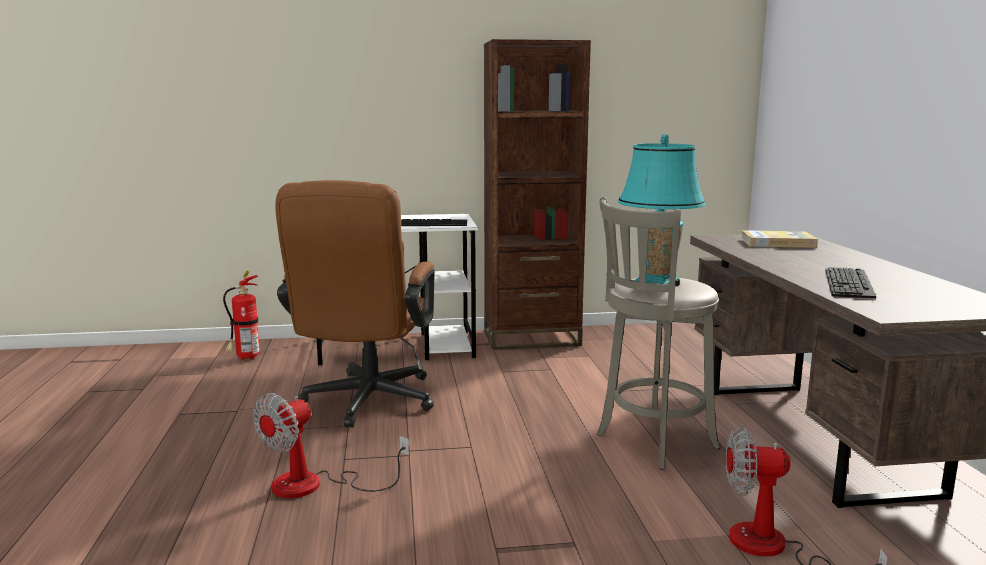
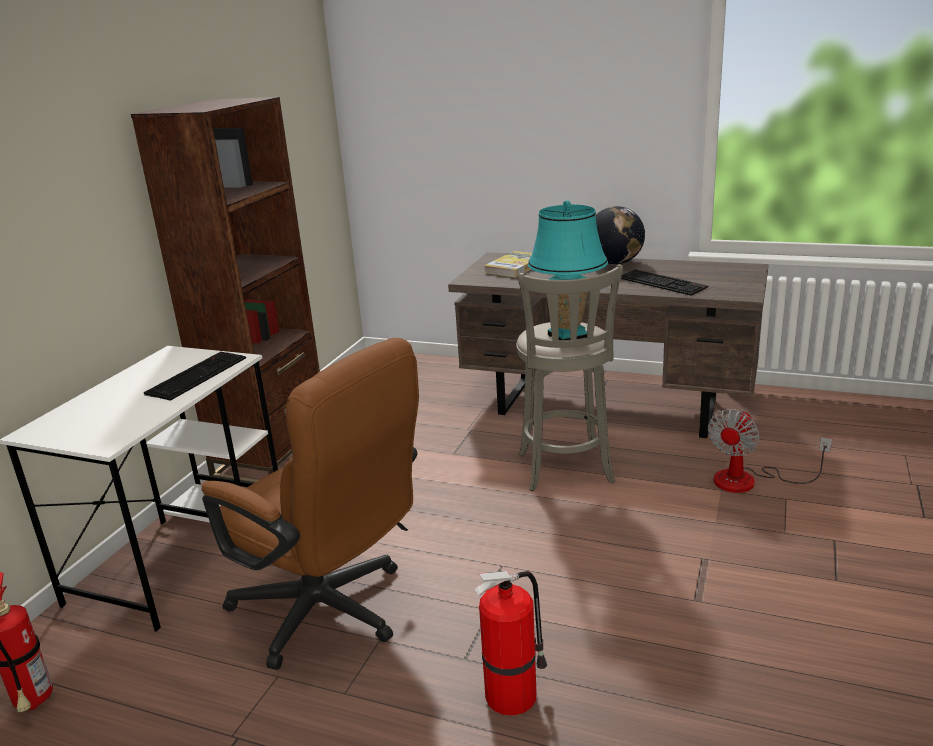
camera: 60 degrees left, 10 degrees up
fan [253,393,409,498] -> fire extinguisher [475,571,547,716]
none -> globe [596,206,645,264]

